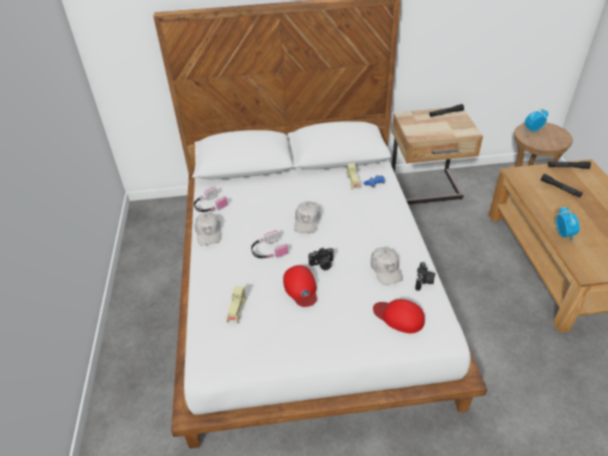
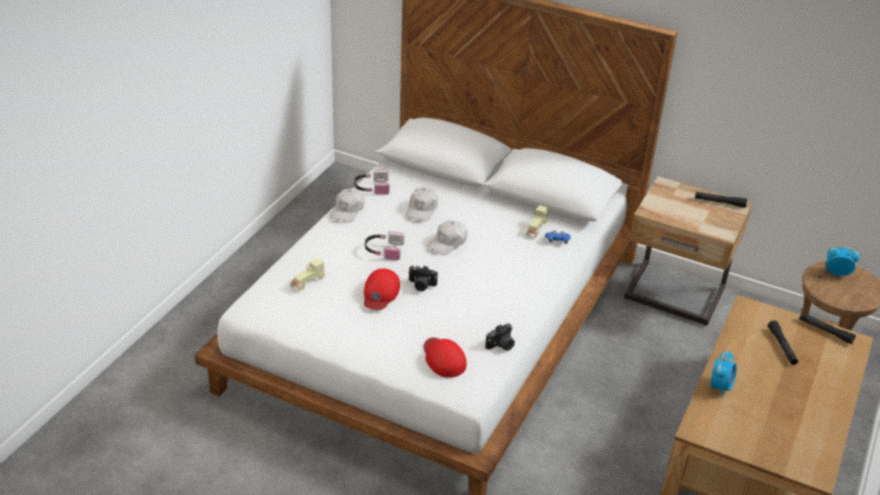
camera: 30 degrees right, 5 degrees down
white cap [371,247,403,285] -> white cap moved to [406,187,438,221]

